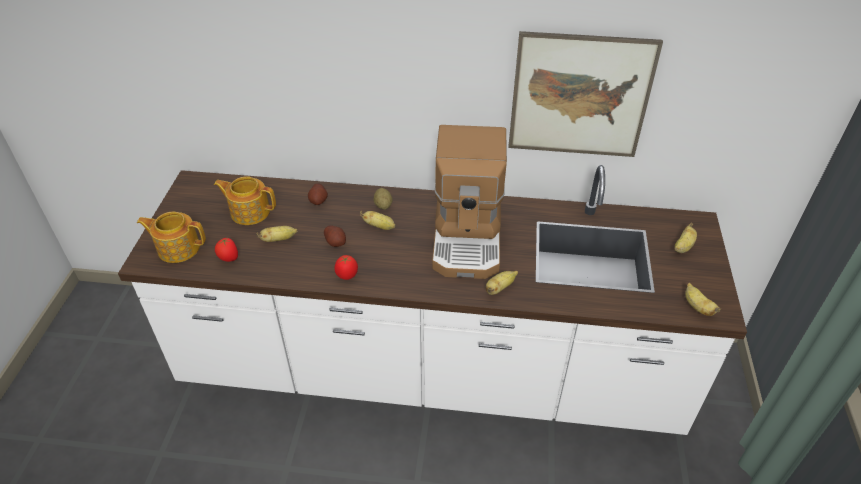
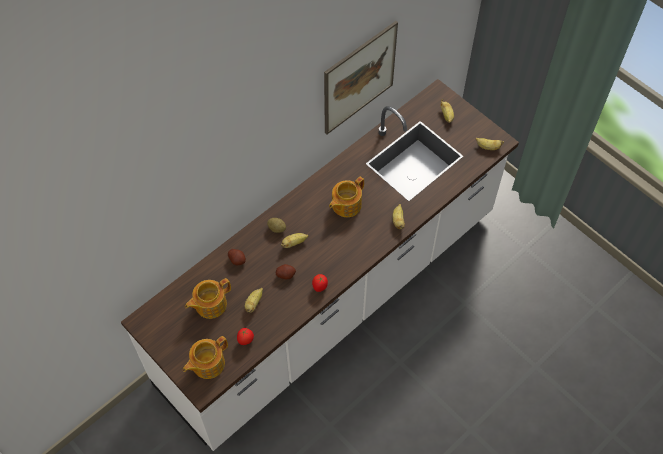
camera: 50 degrees left, 15 degrees up
coffee machine [432,125,507,279] -> teapot [329,177,364,217]

